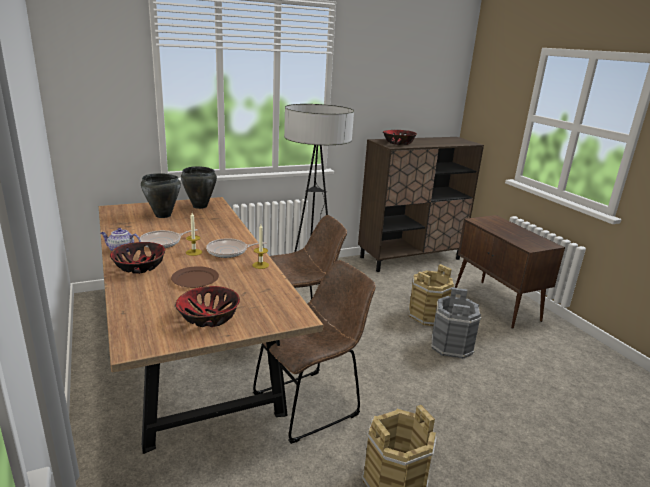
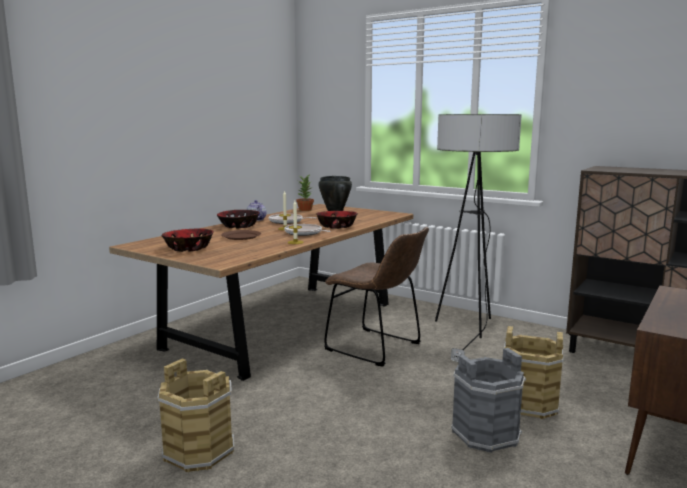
camera: 60 degrees right, 10 degrees down
black cooking pot [181,166,217,209] -> none
brown chair [253,260,376,444] -> none
bowl [383,130,417,145] -> bowl moved to [316,211,358,229]
none -> potted plant [297,175,314,211]

